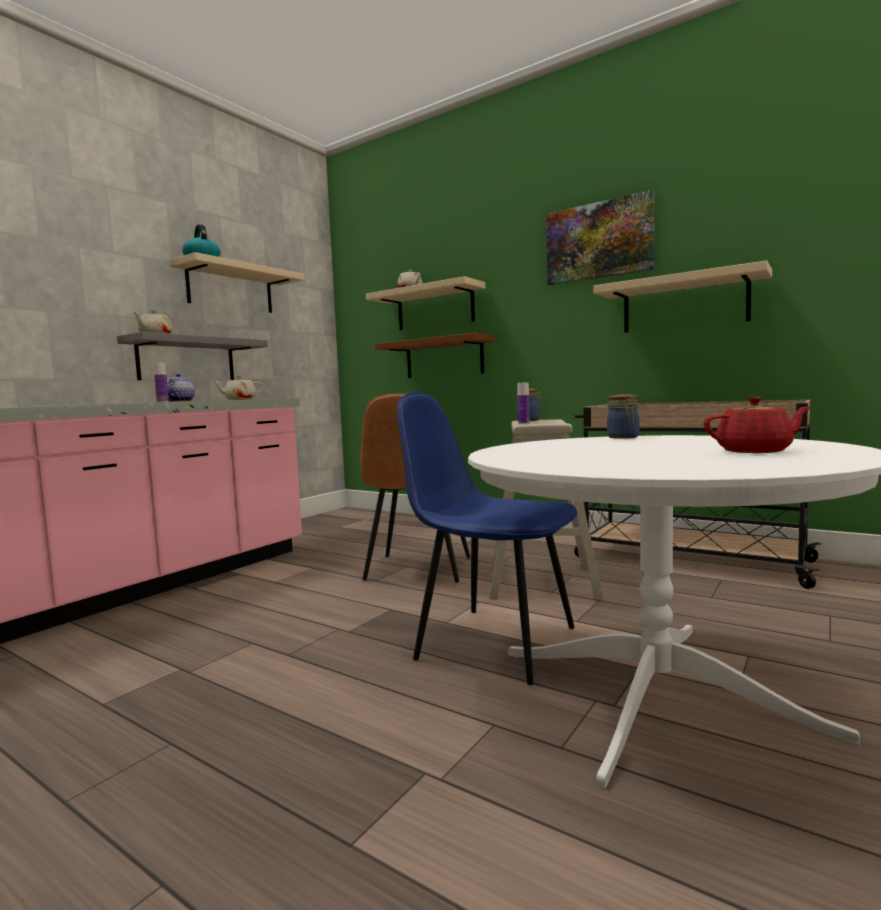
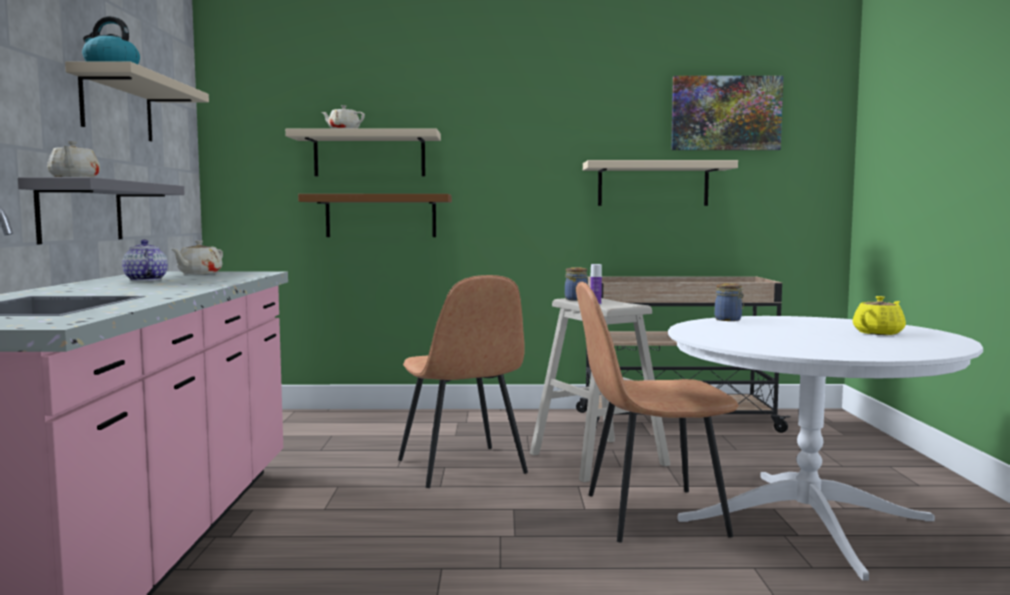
camera: 35 degrees left, 0 degrees up
bottle [154,362,169,403] -> none
blue chair [397,392,578,685] -> brown chair [576,282,739,543]
picture [546,190,654,285] -> picture moved to [671,76,783,150]
red teapot [703,397,811,453] -> yellow teapot [853,296,906,335]

